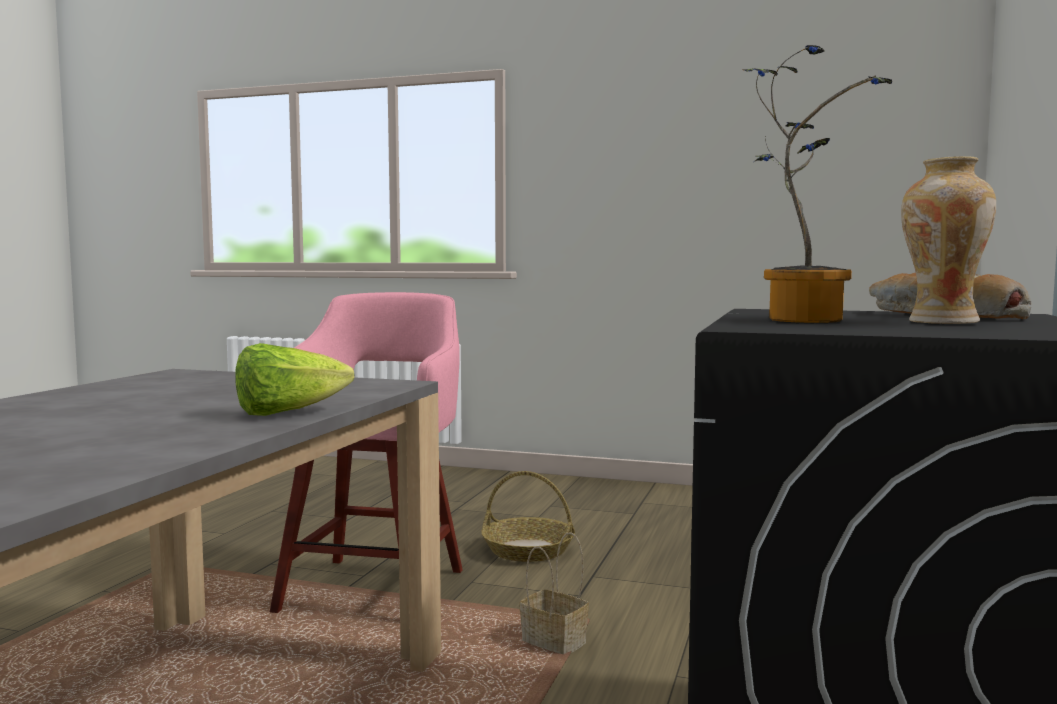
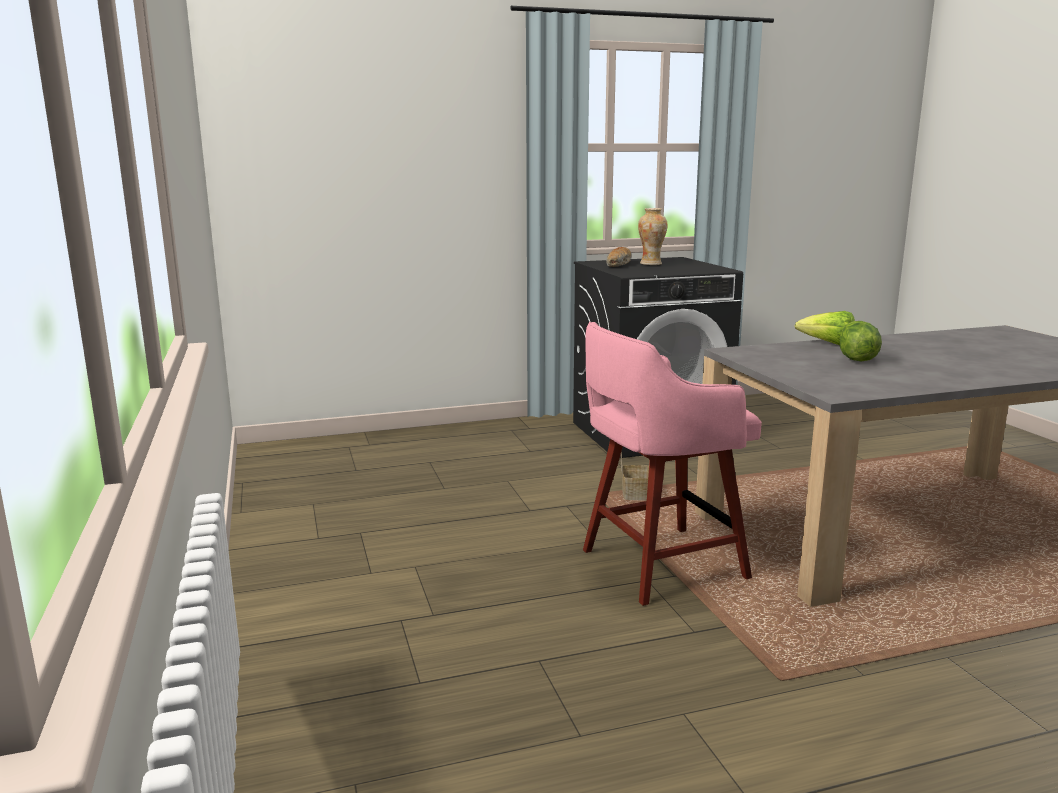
camera: 125 degrees left, 10 degrees up
basket [481,471,575,562] -> none
potted plant [742,45,892,323] -> none
none -> lettuce [840,321,882,361]

